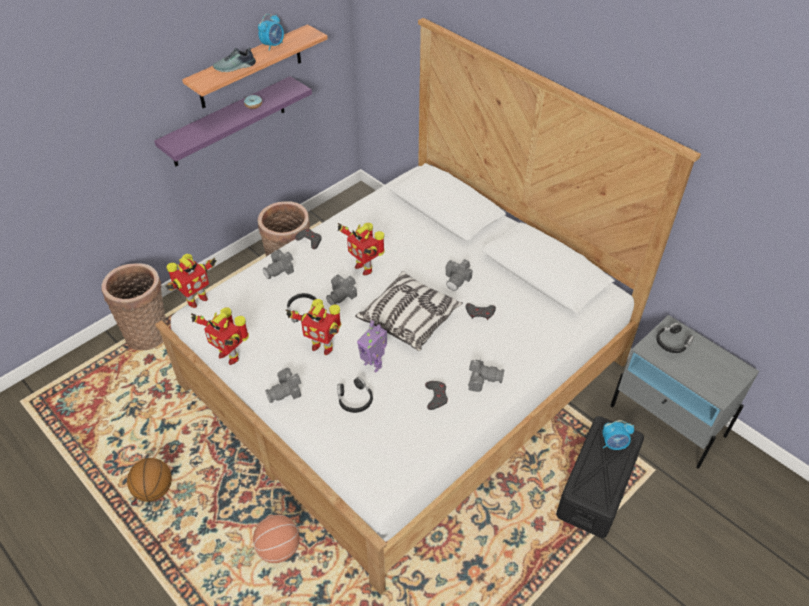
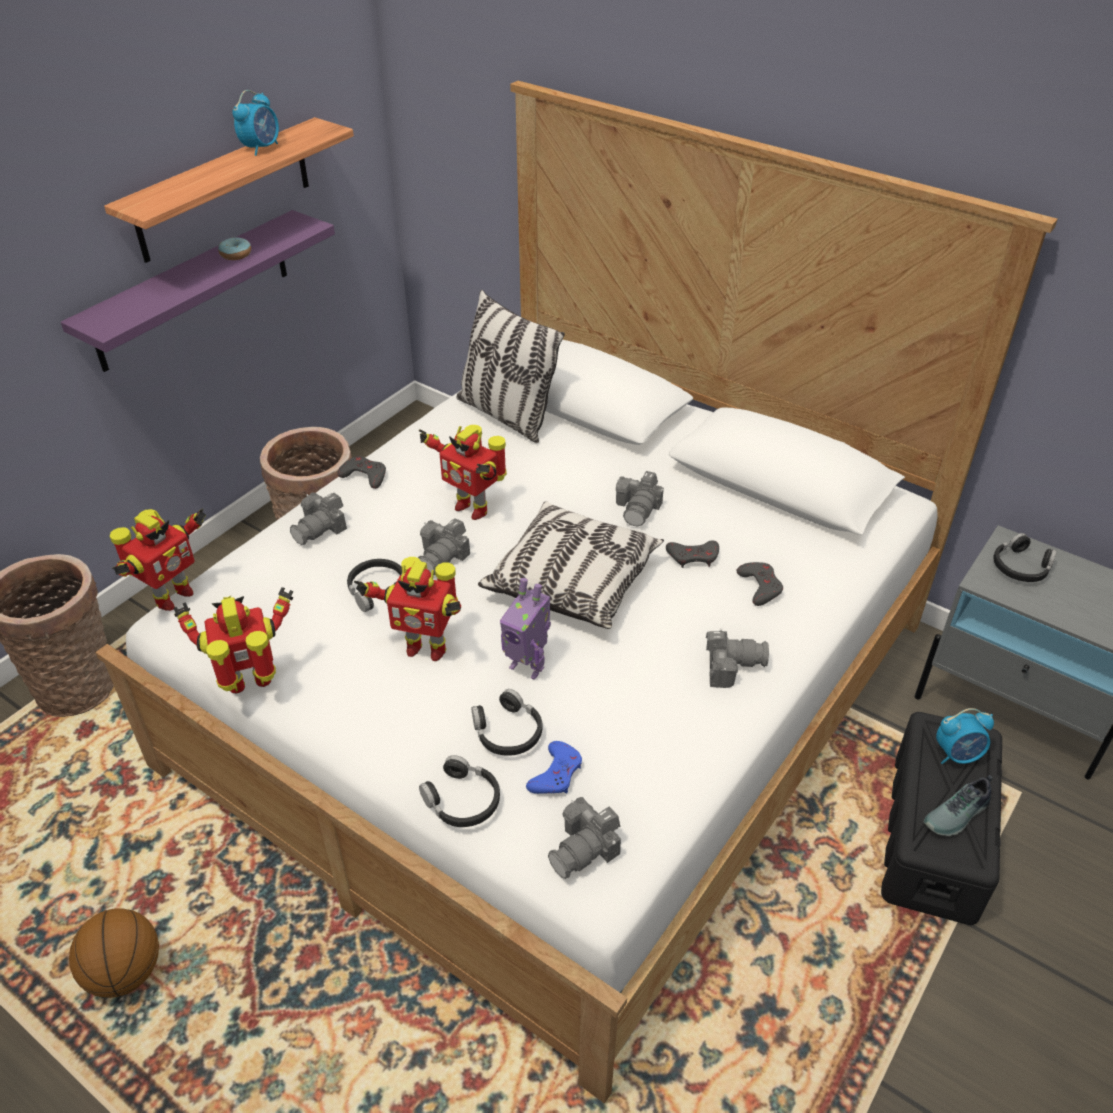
camera: 10 degrees left, 5 degrees down
toy robot [191,307,249,365] -> toy robot turned 135 degrees clockwise [174,587,294,693]
shoe [213,47,256,72] -> shoe moved to [924,775,993,836]
basketball [253,515,299,563] -> none
camera [265,368,301,403] -> camera moved to [548,797,621,879]
grey game controller [425,381,448,410] -> grey game controller moved to [736,562,783,606]
none -> black headphones [419,755,500,827]
none -> pillow [457,290,565,443]
none -> blue game controller [526,741,582,794]

